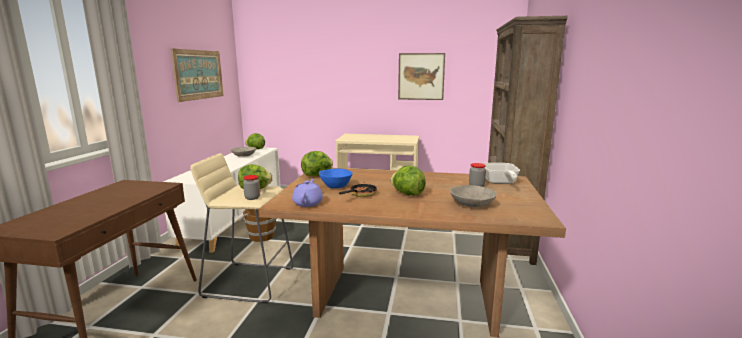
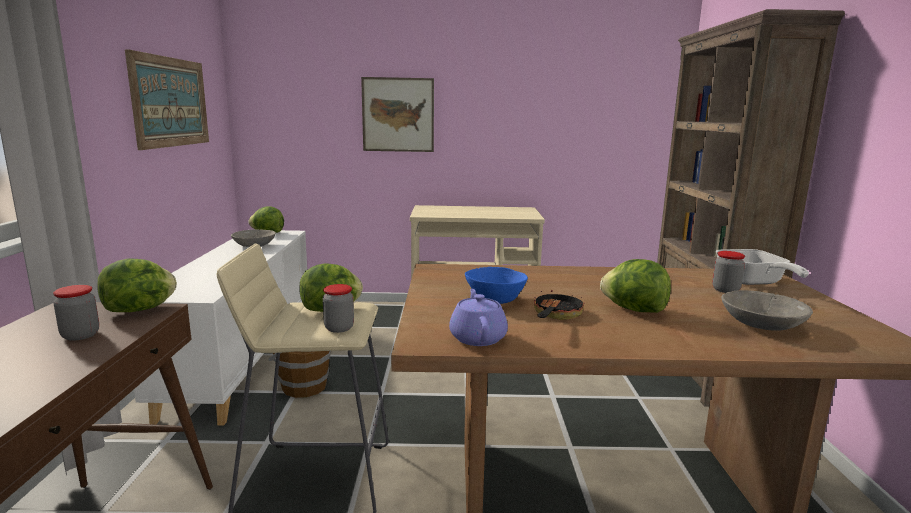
camera: 10 degrees left, 0 degrees up
lettuce [301,151,333,176] -> lettuce moved to [97,258,177,312]
picture [398,53,445,100] -> picture moved to [361,77,434,152]
none -> jar [53,285,99,341]

